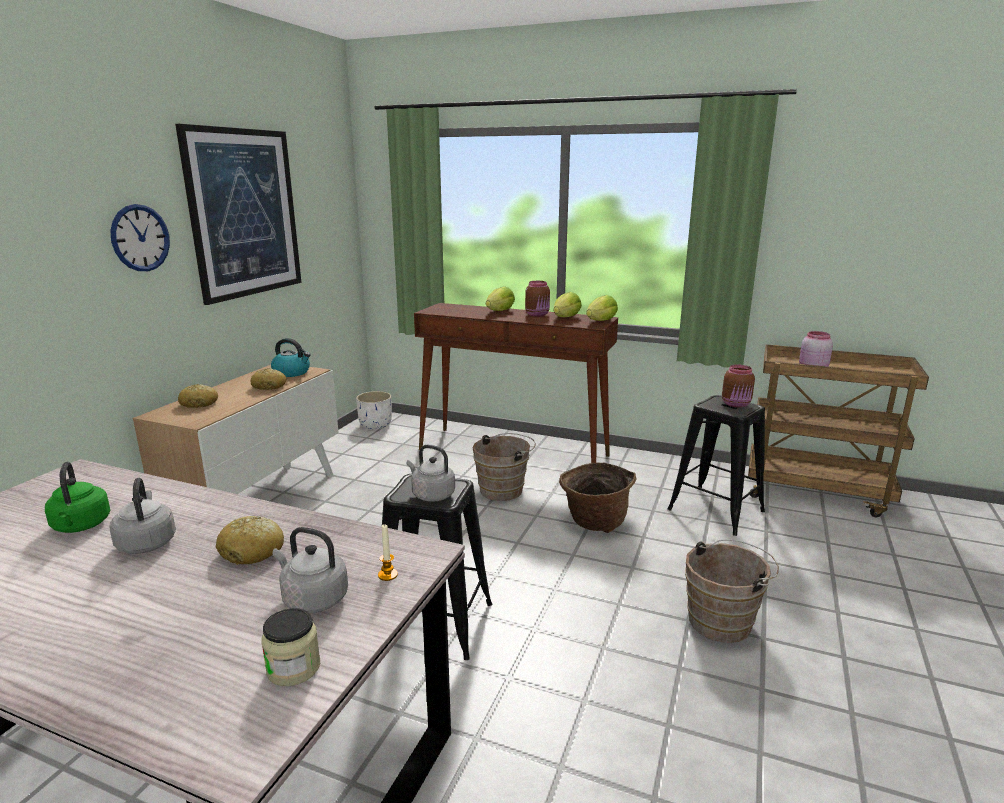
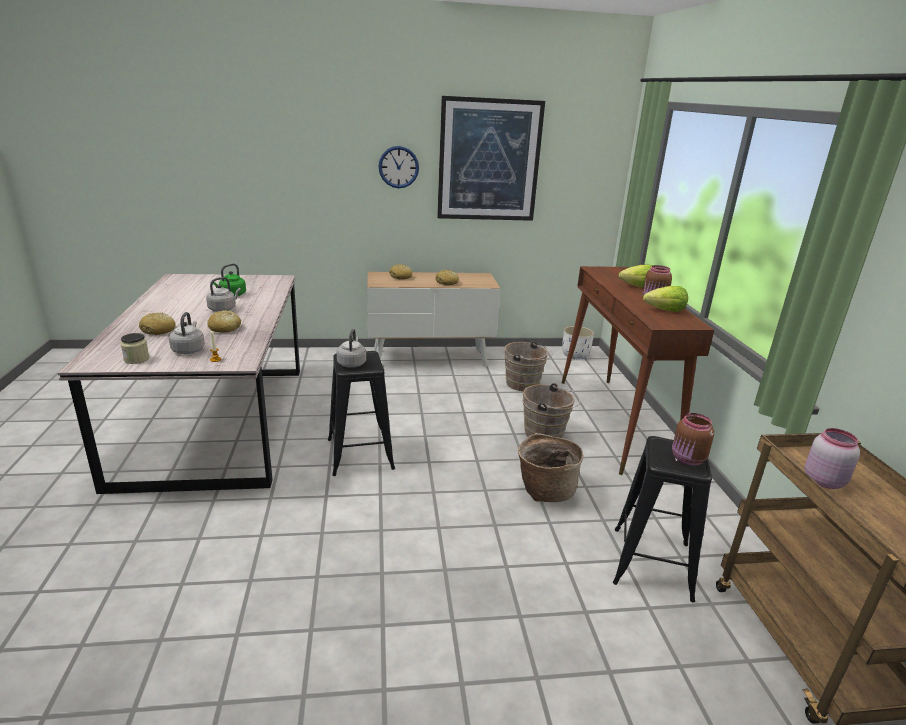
camera: 60 degrees right, 5 degrees up
kettle [271,338,311,377] -> none
lettuce [586,295,618,321] -> none
brown bucket [685,539,779,643] -> brown bucket moved to [504,341,553,391]
none -> bread [139,313,176,335]

